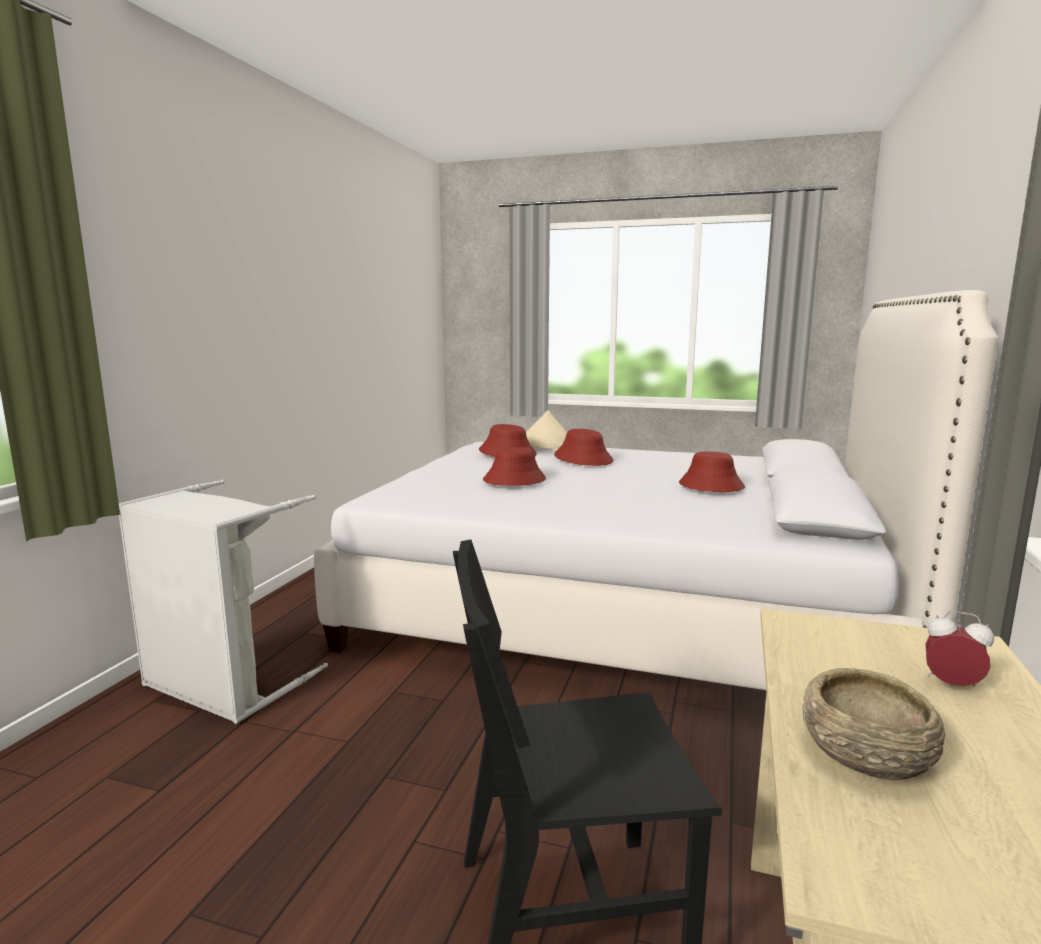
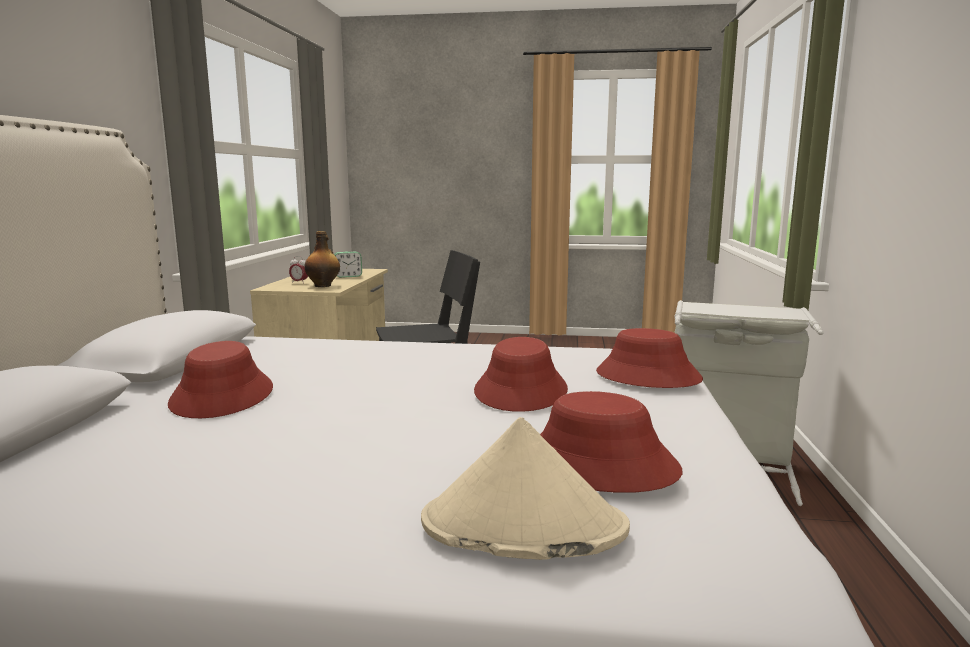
camera: 170 degrees right, 0 degrees up
red hat [554,429,614,466] -> red hat moved to [596,328,703,388]
beige bowl [802,668,945,780] -> alarm clock [334,251,362,278]
none -> bottle [304,231,340,287]

